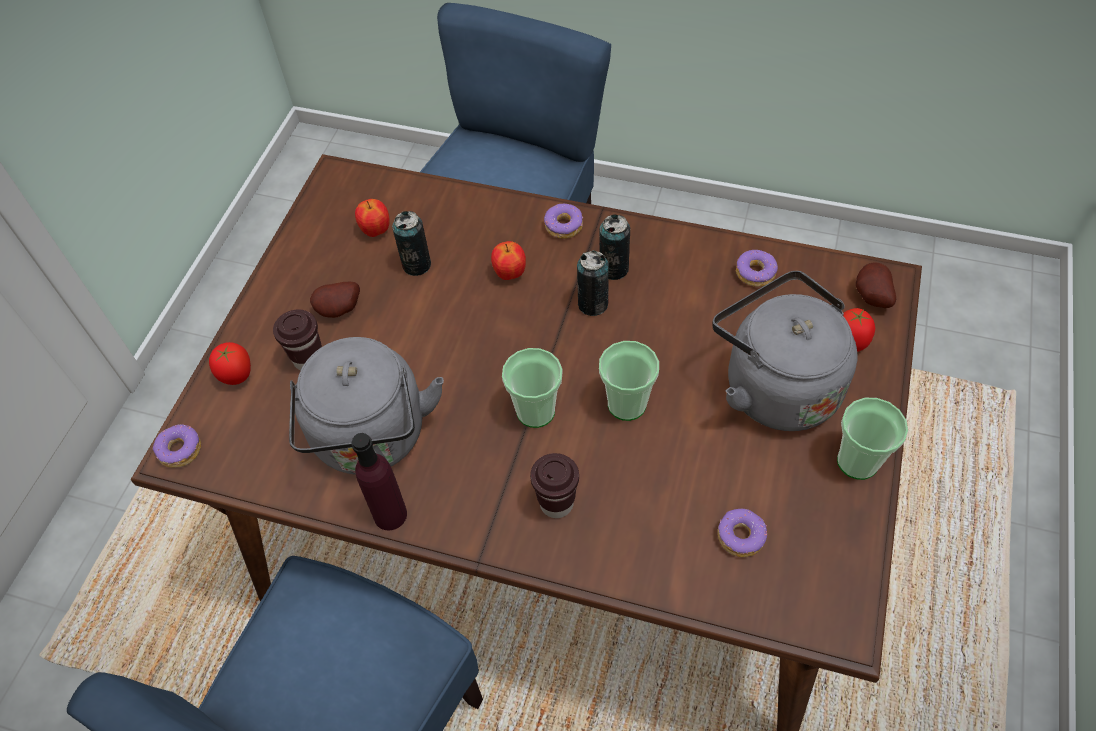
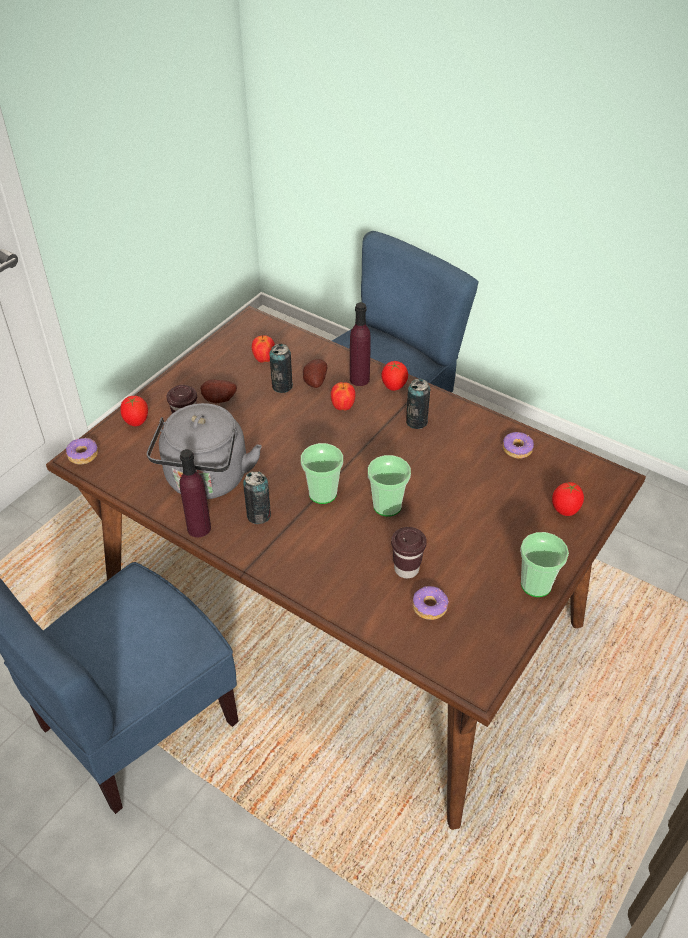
camera: 15 degrees right, 10 degrees down
brown cup [530,453,579,518] -> brown cup moved to [391,527,427,578]
donut [544,203,584,239] -> tomato [382,361,408,391]
can [577,250,609,316] -> can moved to [243,471,271,524]
grey kettle [712,271,857,431] -> none
potato [856,263,896,308] -> potato moved to [303,359,327,388]
none -> purple bottle [350,302,371,386]

